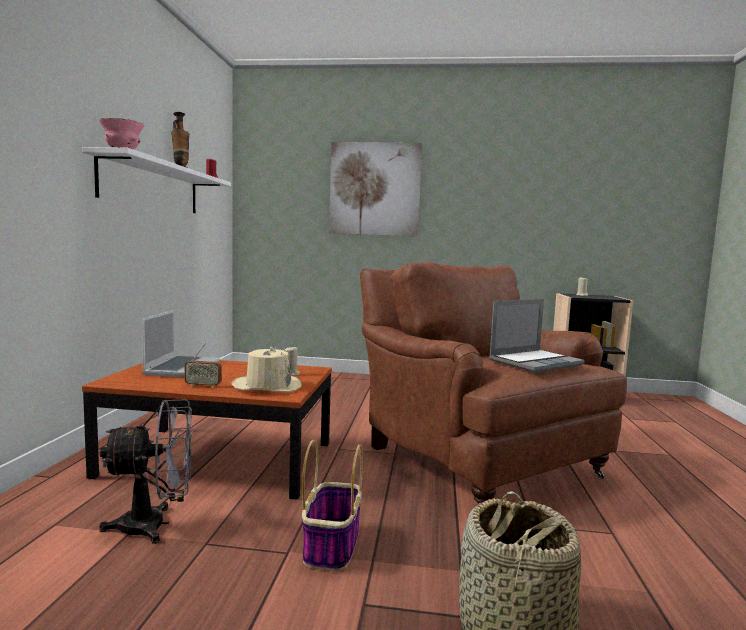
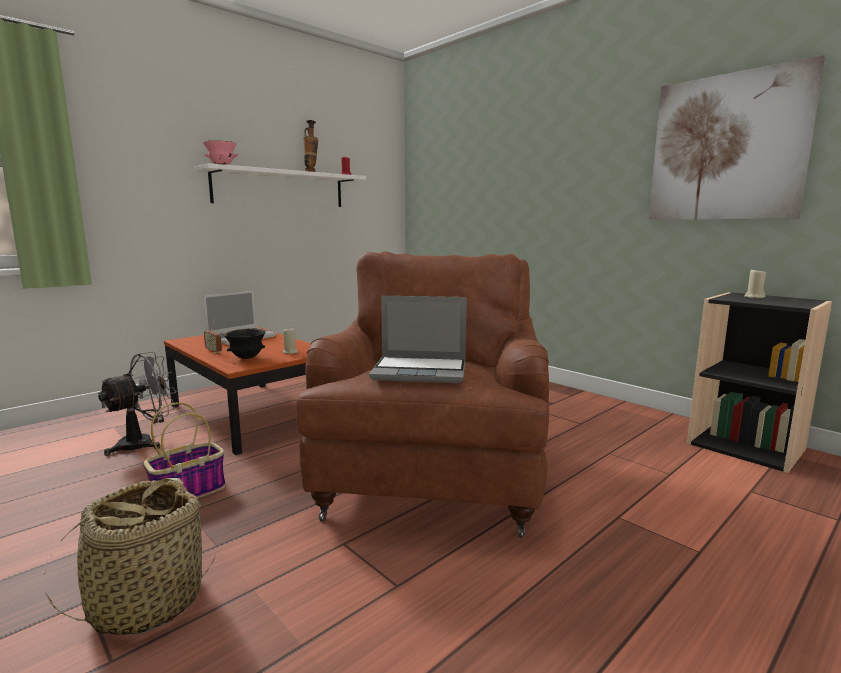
camera: 40 degrees right, 5 degrees up
grey fan [99,399,193,544] -> grey fan turned 75 degrees counterclockwise [98,352,176,456]
beige hat [232,345,302,392] -> black bowl [223,328,266,359]
picture [329,142,422,236] -> picture moved to [649,55,825,220]

